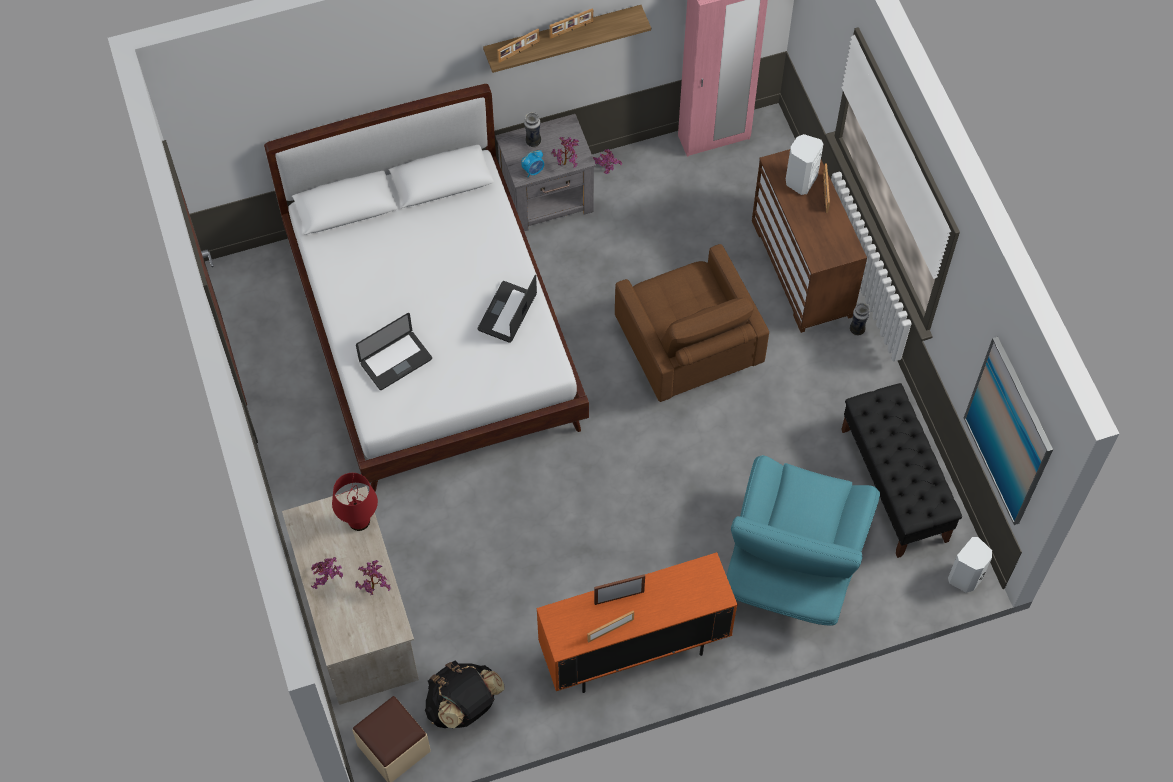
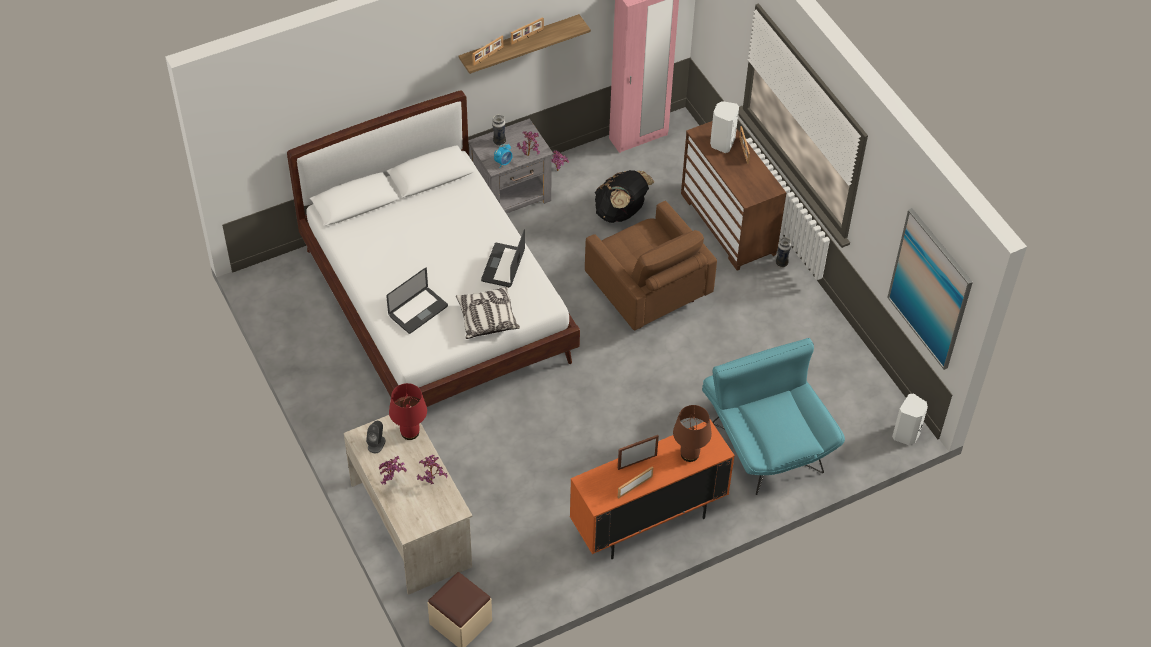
camera: 10 degrees left, 10 degrees down
black backpack [425,661,505,728] -> black backpack moved to [595,170,654,223]
turquoise armchair [726,455,880,626] -> turquoise armchair turned 150 degrees clockwise [702,338,845,495]
black bench [841,383,962,558] -> none
none -> grey speaker [366,421,385,453]
none -> pillow [456,286,520,339]
none -> brown table lamp [673,405,712,462]

